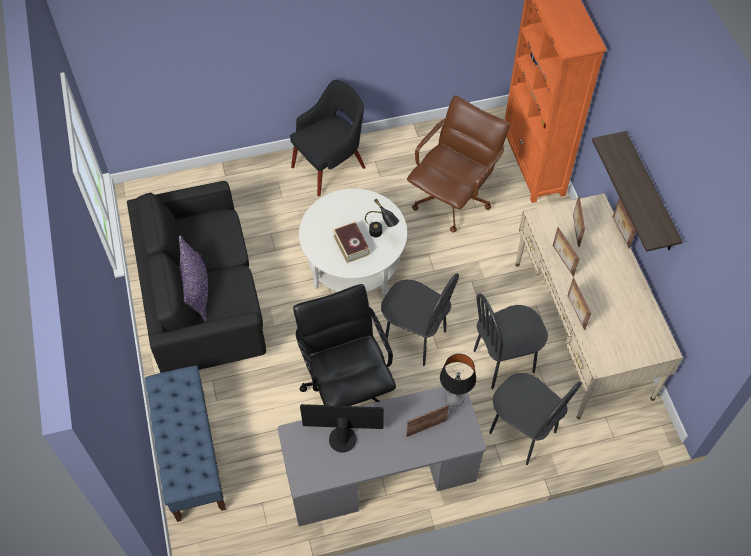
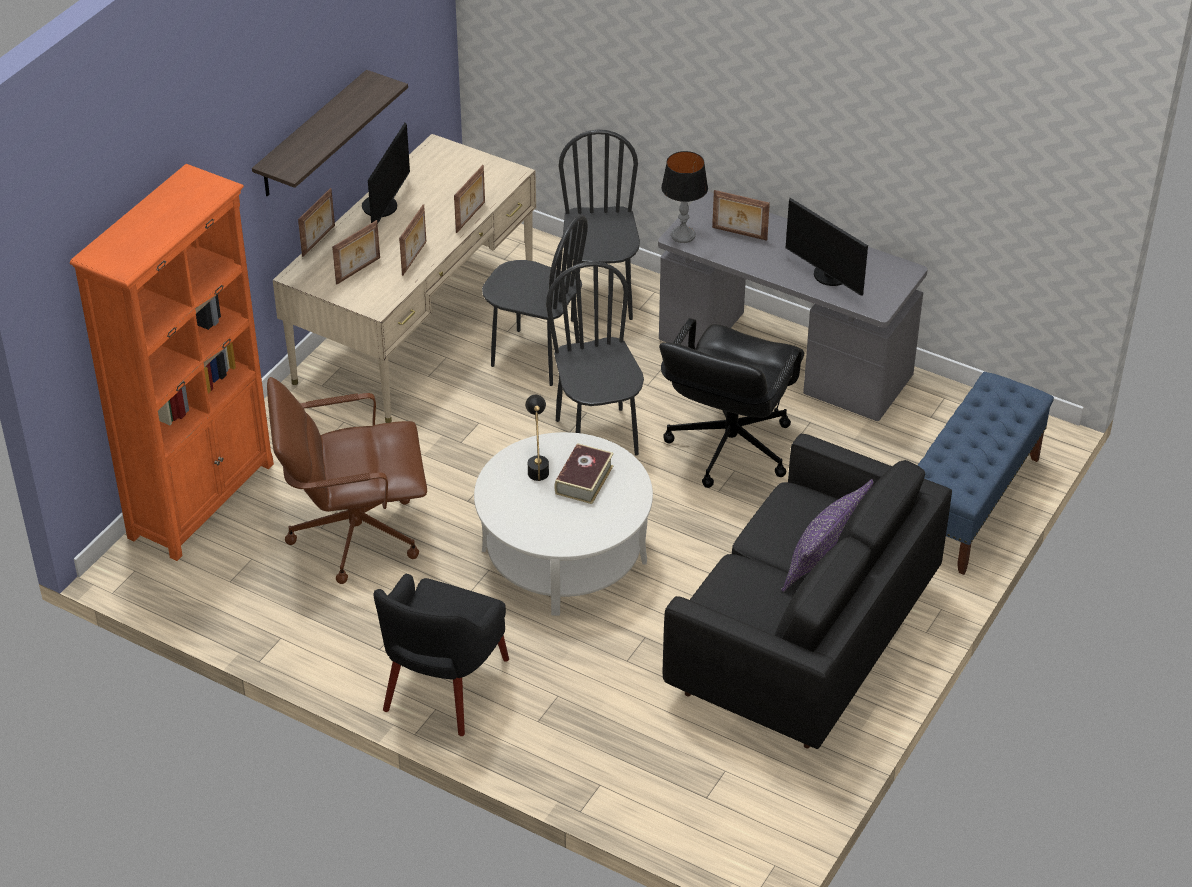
camera: 135 degrees left, 15 degrees down
black armchair [290,80,366,197] -> black armchair turned 75 degrees counterclockwise [374,574,509,736]
none -> monitor [362,123,410,223]

